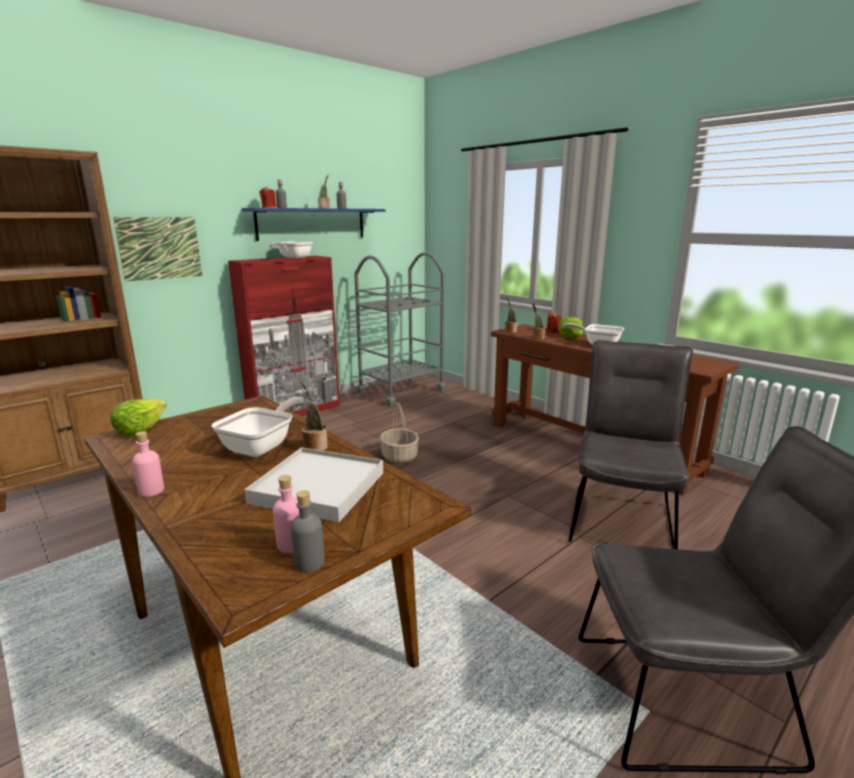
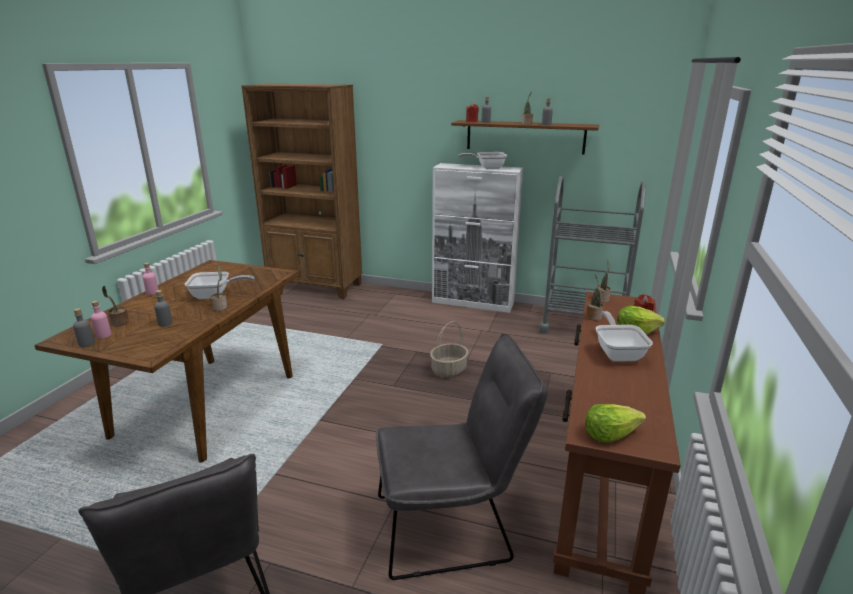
camera: 60 degrees right, 5 degrees up
lettuce [110,398,167,436] -> lettuce moved to [585,404,646,443]
picture [113,217,202,282] -> none
red cabinet [228,256,340,416] -> white cabinet [432,163,523,313]
blue shelf [242,208,385,241] -> brown shelf [451,120,599,154]
white tray [244,447,383,522] -> grey bottle [154,290,173,327]
none -> potted plant [102,286,129,326]

